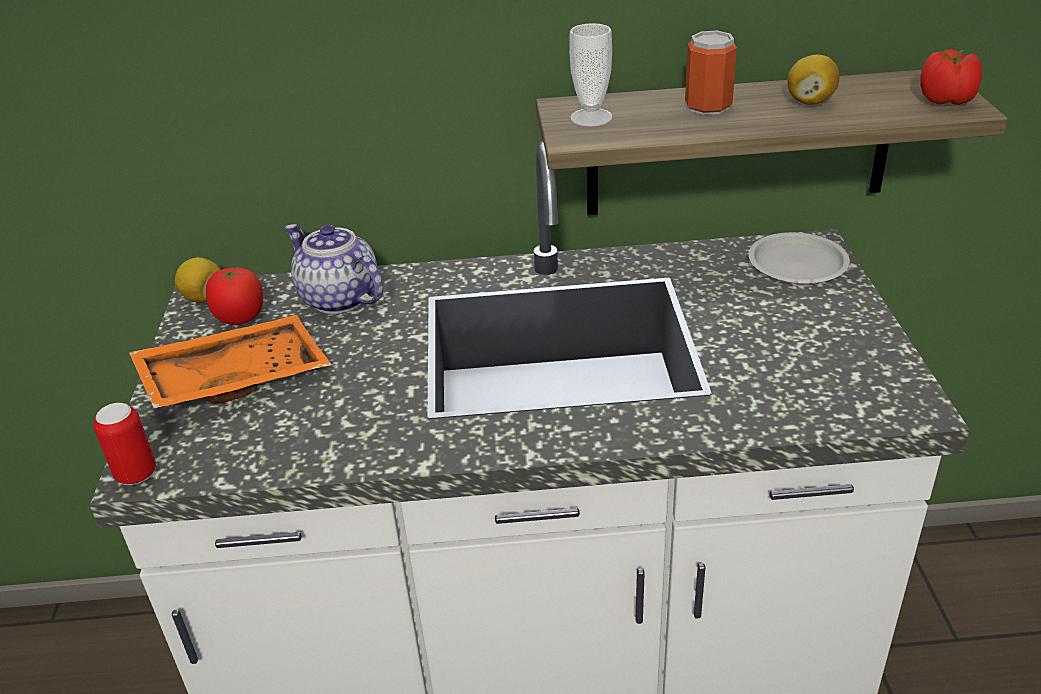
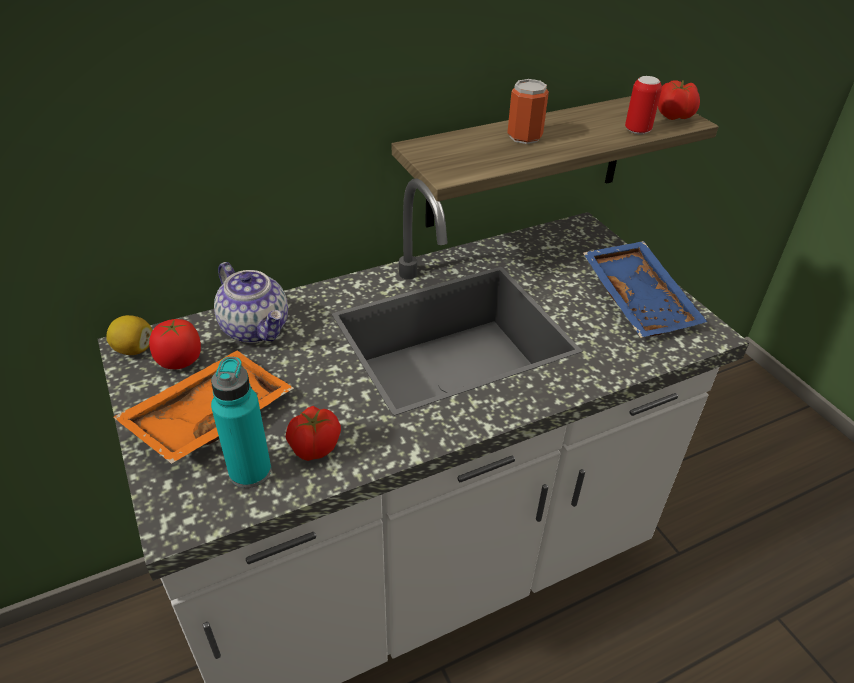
camera: 25 degrees left, 5 degrees up
can [94,403,156,485] -> can moved to [625,76,662,135]
teapot [285,224,383,314] -> teapot turned 150 degrees counterclockwise [214,262,288,343]
cup [569,23,613,127] -> none
white plate [749,232,850,284] -> none
lemon [788,55,839,105] -> none
none -> turquoise bottle [211,357,271,488]
none -> tomato [286,406,341,461]
none -> blue tray [583,241,707,338]

